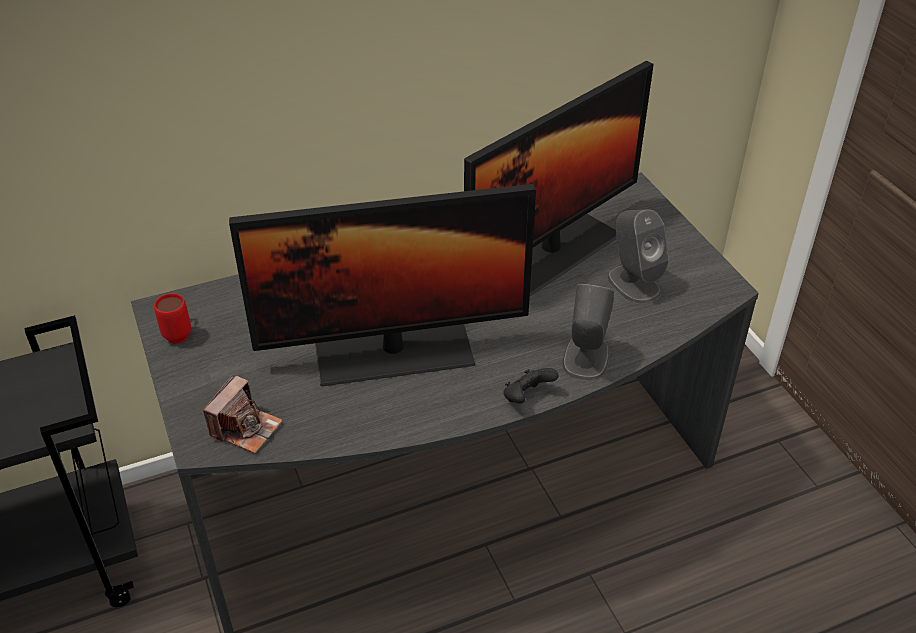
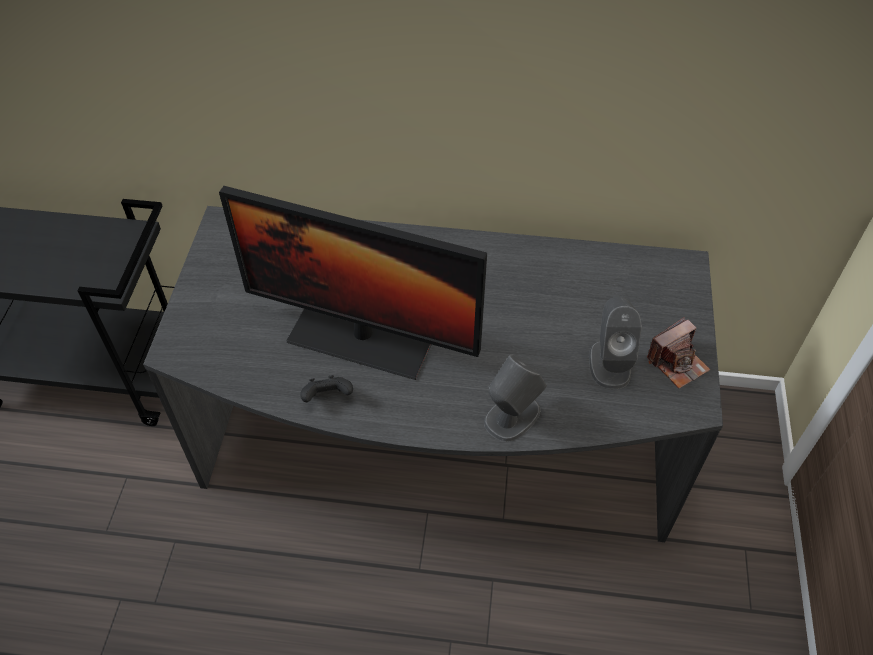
camera: 30 degrees right, 10 degrees up
red mug [154,293,191,344] -> none
camera [203,375,283,454] -> camera moved to [647,317,710,388]
monitor [464,61,654,296] -> none
black game controller [503,368,559,404] -> black game controller moved to [300,375,353,402]

